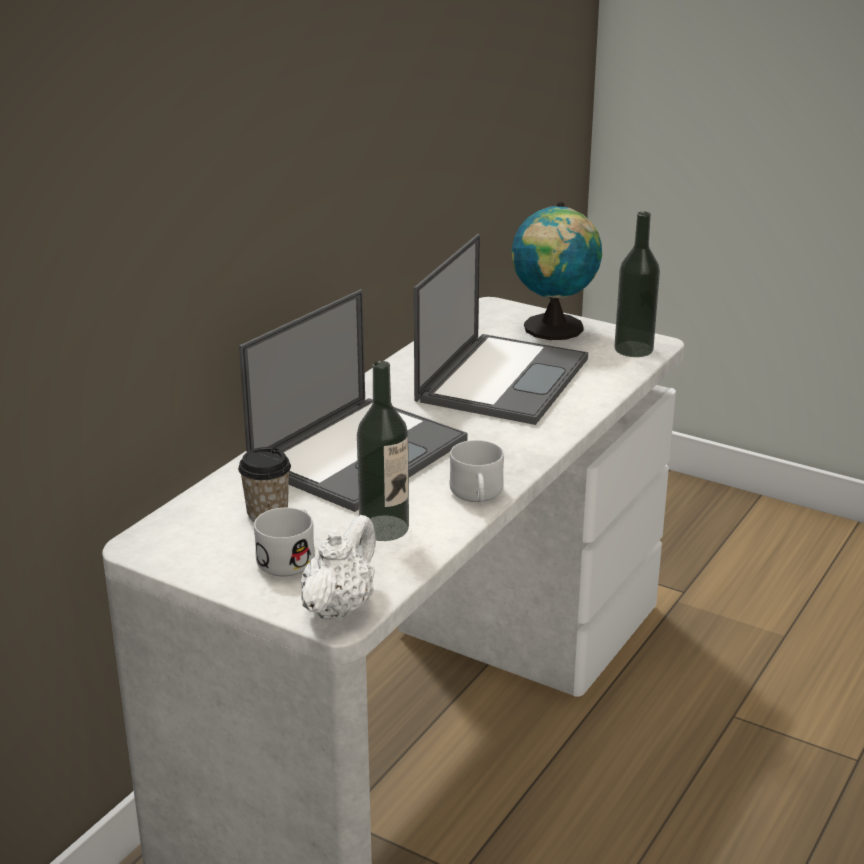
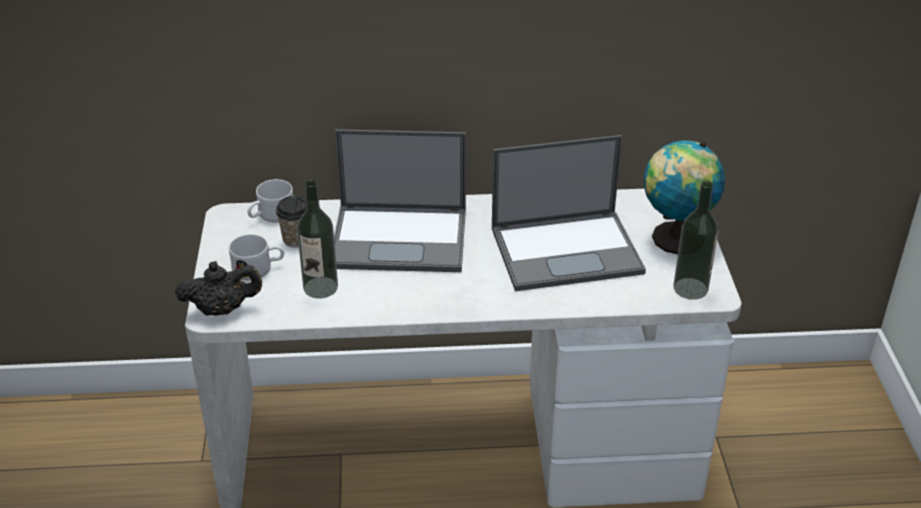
camera: 55 degrees right, 10 degrees up
white teapot [301,515,376,621] -> black teapot [175,261,262,316]
white mug [449,440,504,502] -> white mug moved to [247,179,293,222]

